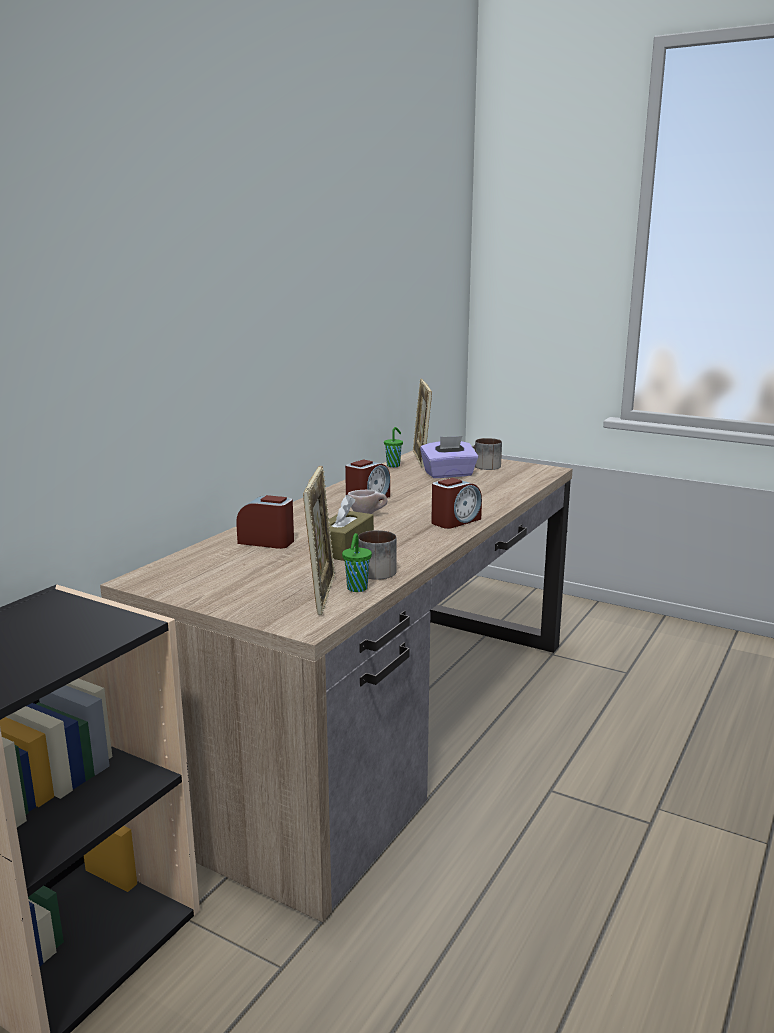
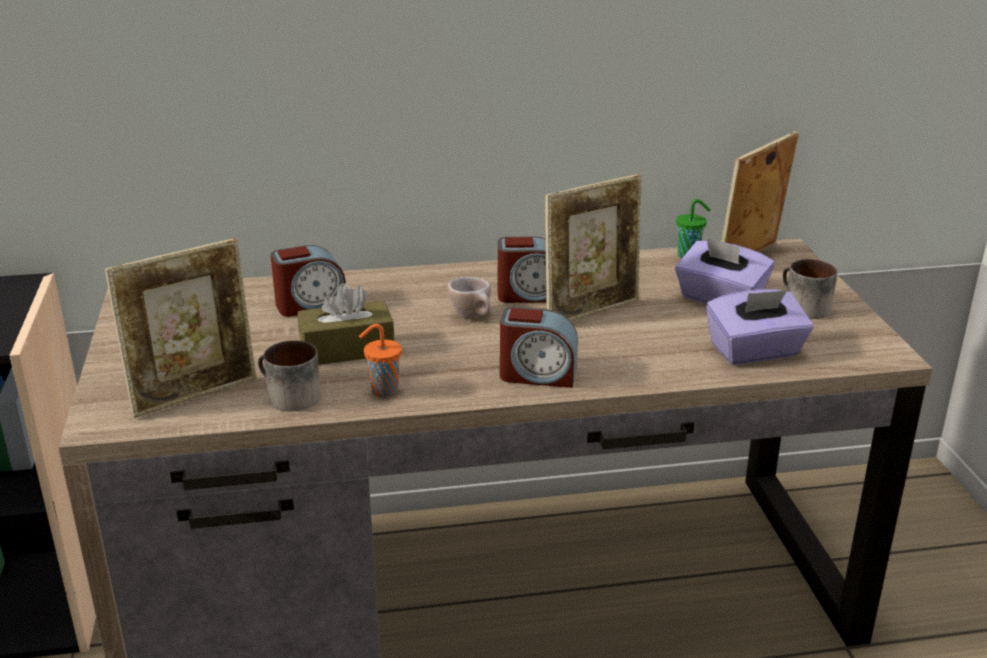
camera: 50 degrees right, 10 degrees up
alarm clock [236,495,294,549] -> alarm clock turned 90 degrees clockwise [270,245,346,317]
green cup [342,533,372,592] -> none
none -> orange cup [359,324,402,398]
none -> picture frame [545,174,642,321]
none -> purple tissue box [706,289,813,365]

